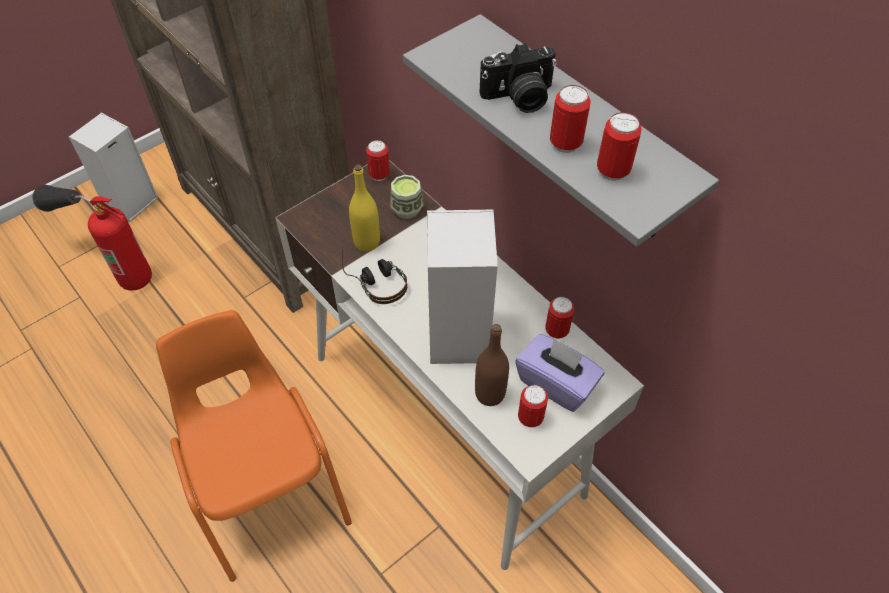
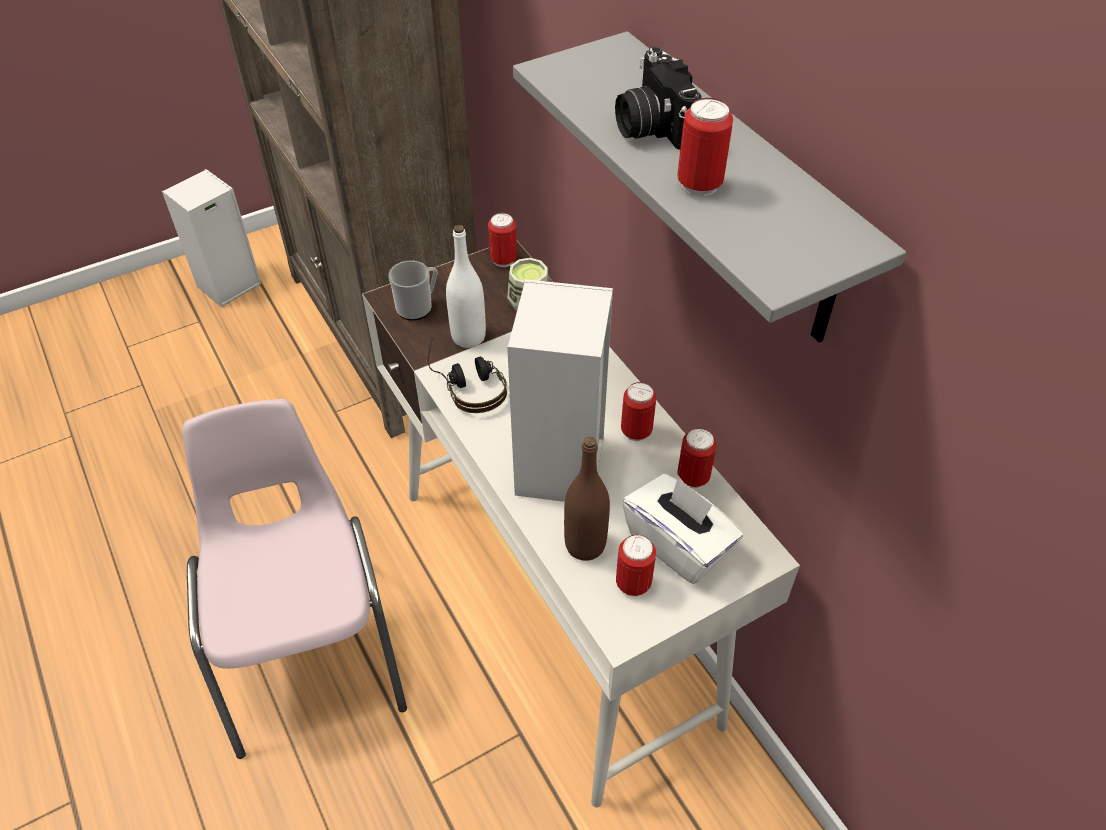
camera: 10 degrees right, 5 degrees down
fire extinguisher [32,185,152,291] -> none
orange chair [156,310,352,582] -> pink chair [182,399,407,759]
yellow bottle [349,164,380,252] -> white bottle [446,225,486,348]
camera [479,43,557,113] -> camera turned 75 degrees clockwise [615,47,701,150]
purple tissue box [515,334,605,412] -> white tissue box [622,474,743,584]
can [597,112,642,181] -> can moved to [621,382,656,441]
none -> mug [388,260,437,321]

